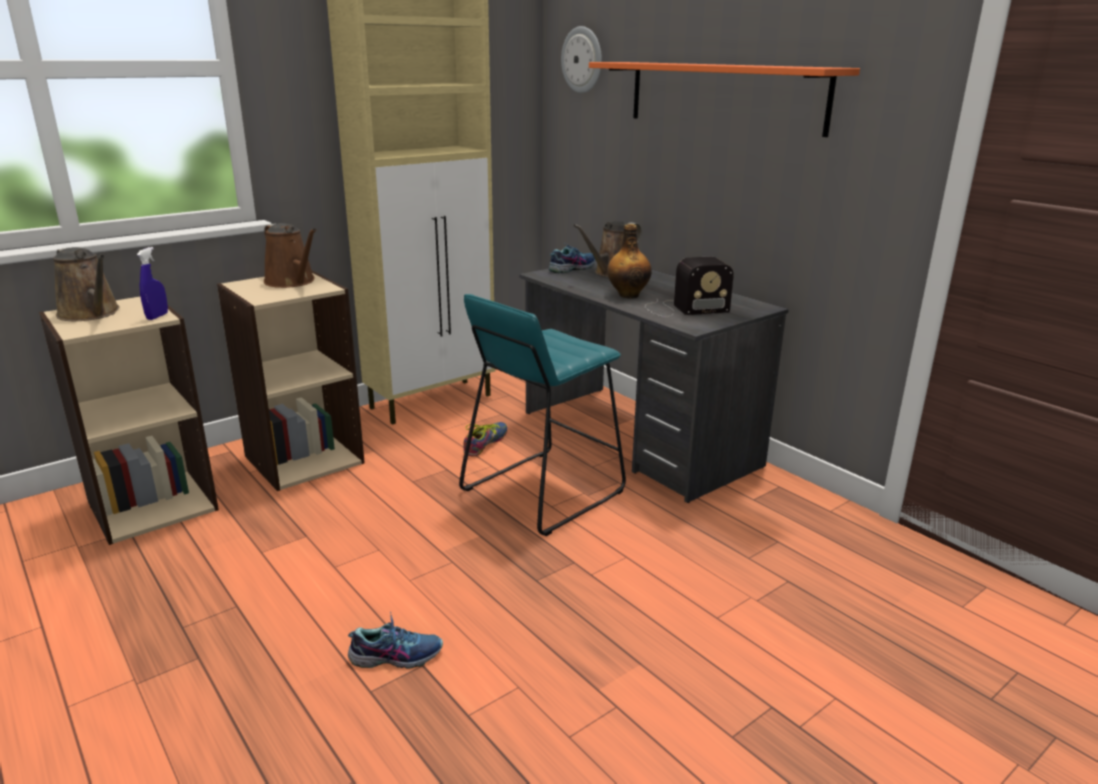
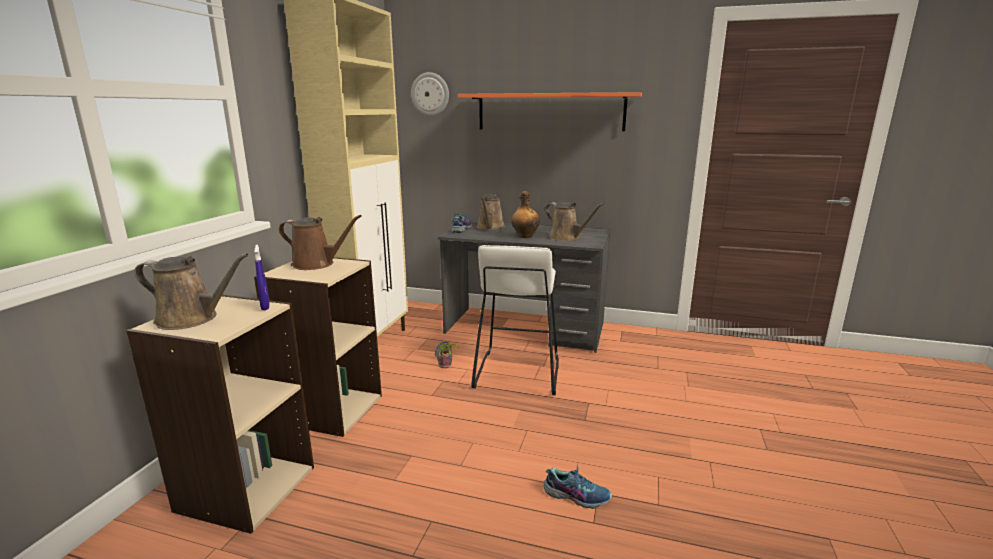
camera: 35 degrees left, 5 degrees down
shoe [348,611,443,669] -> shoe turned 60 degrees clockwise [544,462,612,509]
turquoise stool [459,294,626,536] -> white stool [471,245,559,395]
radio [645,257,734,317] -> brown watering can [545,202,604,241]

